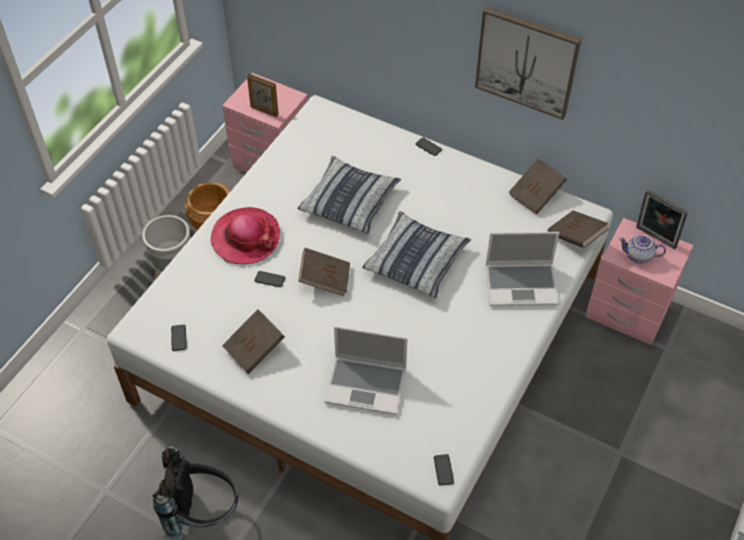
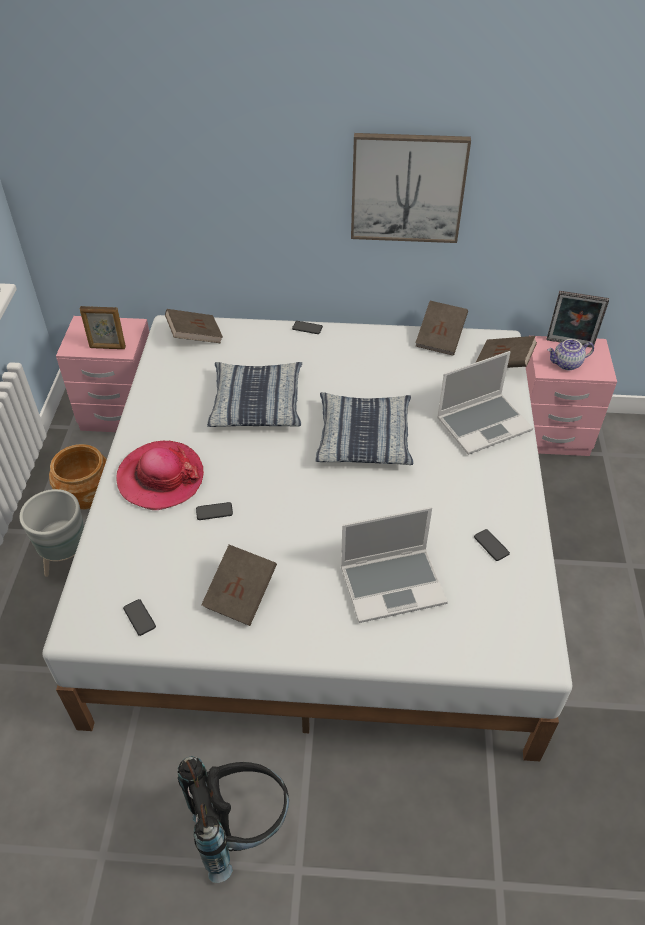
camera: 25 degrees left, 5 degrees down
brown book [298,248,350,296] -> brown book moved to [165,309,223,343]
phone [434,454,454,486] -> phone moved to [474,529,510,561]

